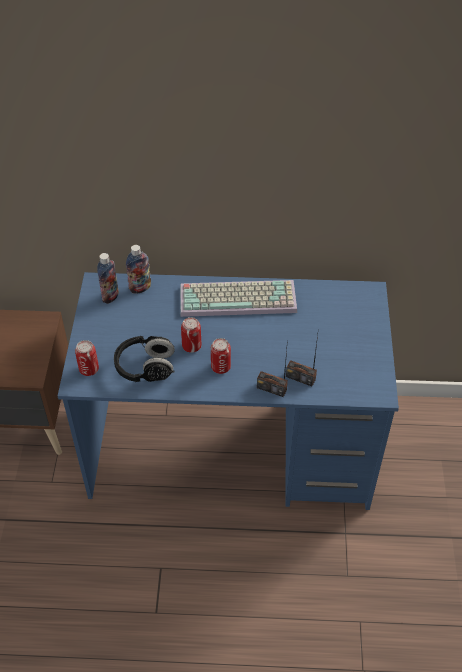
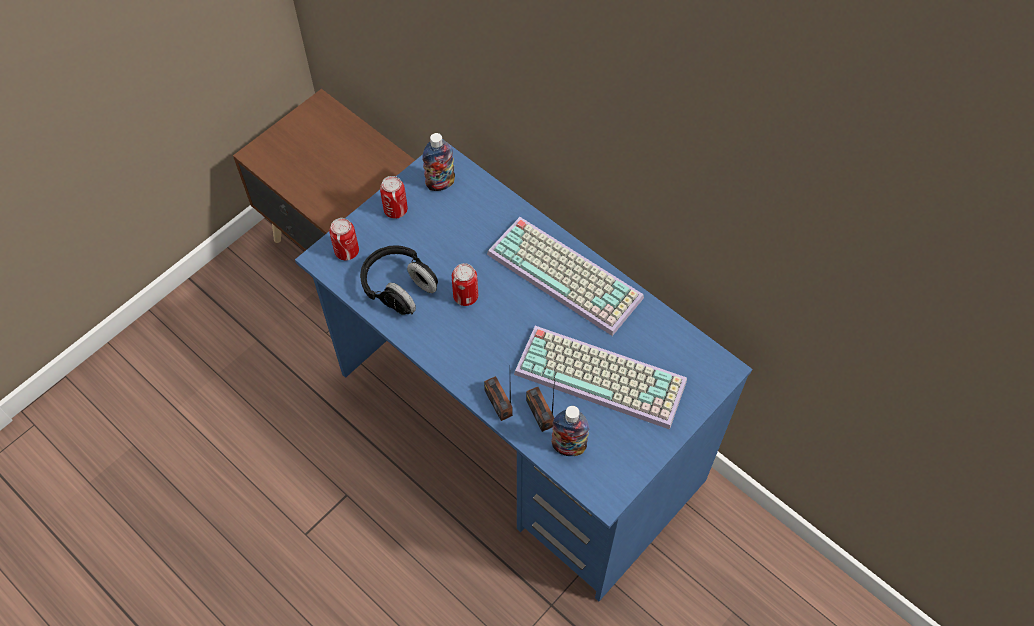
camera: 40 degrees right, 10 degrees up
bottle [126,245,151,294] -> bottle moved to [551,406,589,456]
can [211,338,231,374] -> can moved to [380,176,408,219]
none -> keyboard [514,326,687,430]

